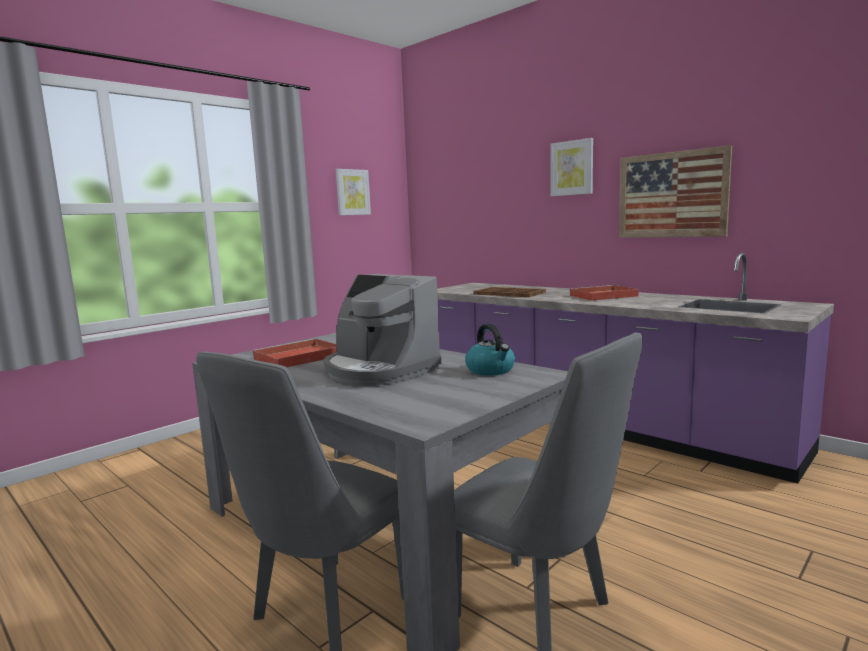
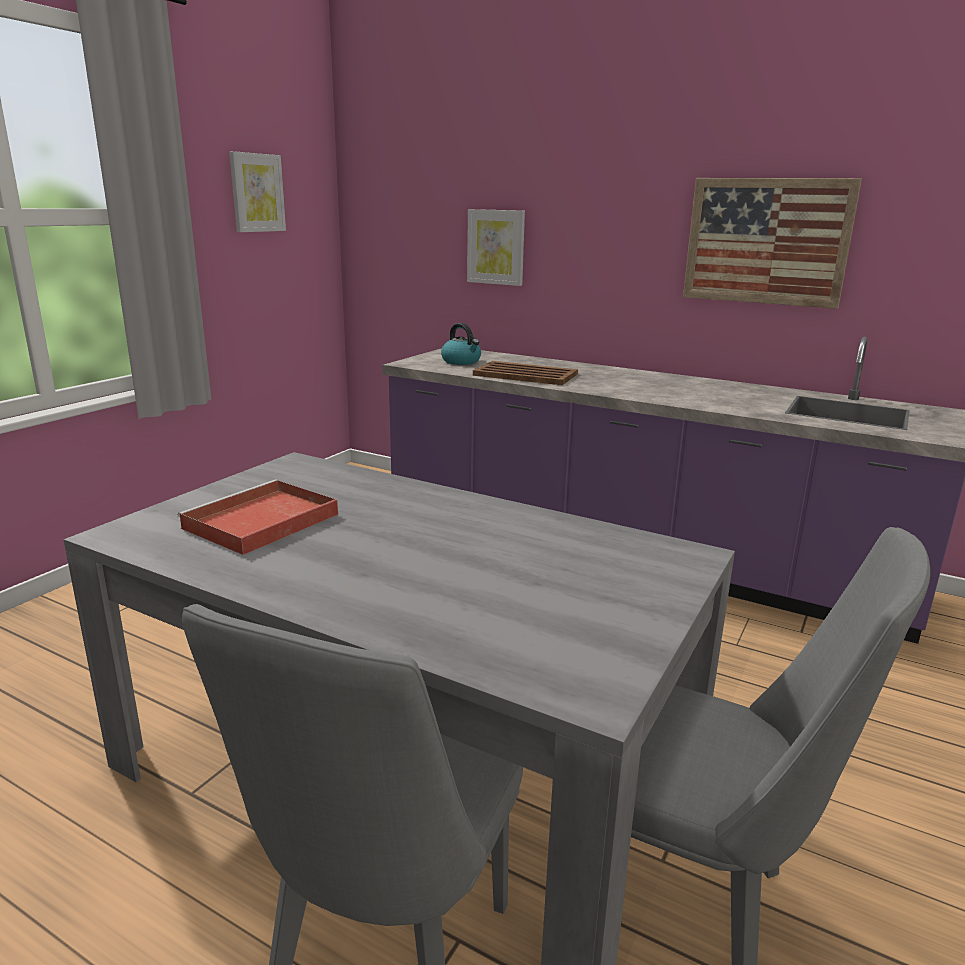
camera: 15 degrees left, 10 degrees up
coffee machine [323,274,441,386] -> none
kettle [465,324,515,375] -> kettle moved to [441,323,481,365]
picture [550,138,593,196] -> picture moved to [467,209,525,286]
red tray [569,285,639,301] -> none

